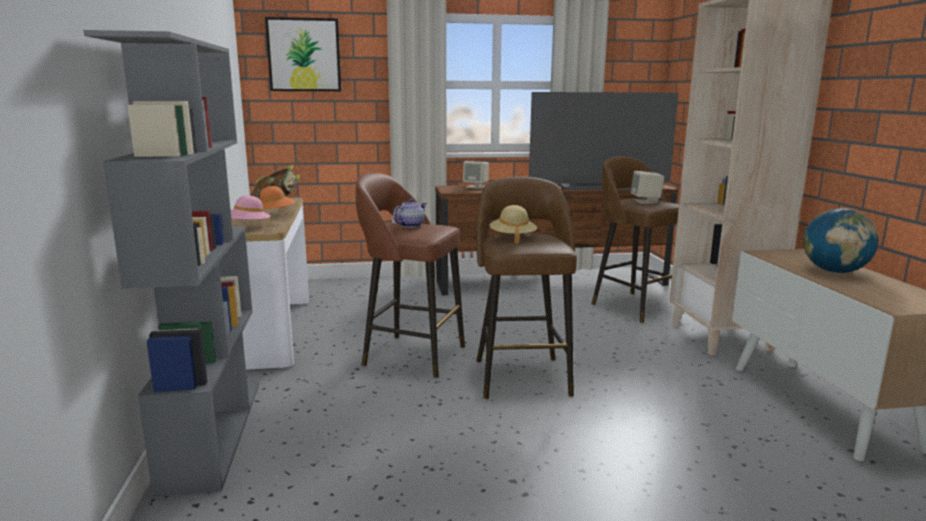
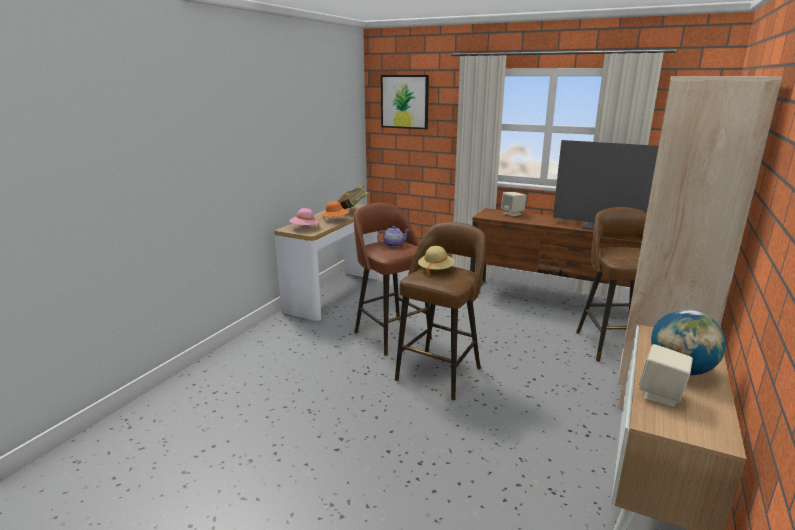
camera: 35 degrees right, 5 degrees up
grey bookcase [83,30,259,497] -> none
beige speaker [631,171,664,203] -> beige speaker moved to [639,344,693,407]

